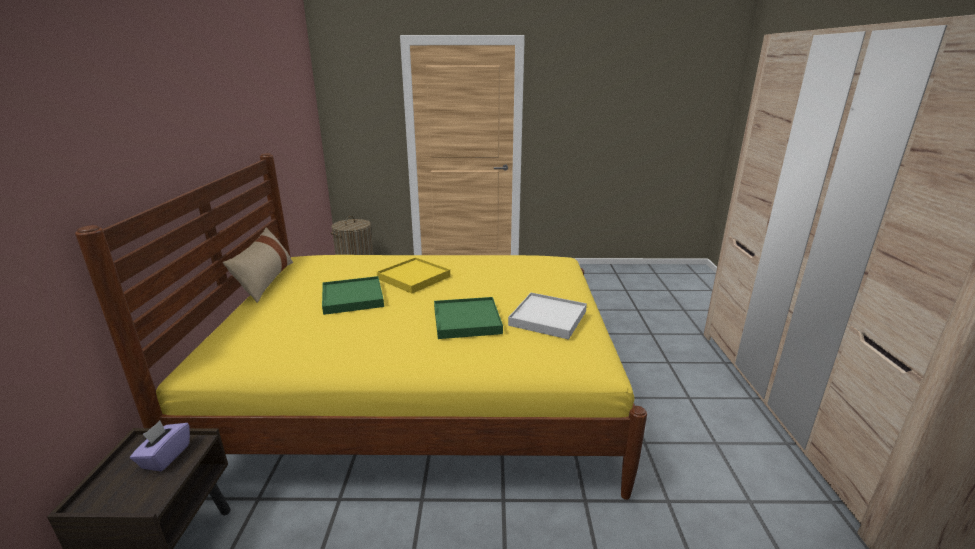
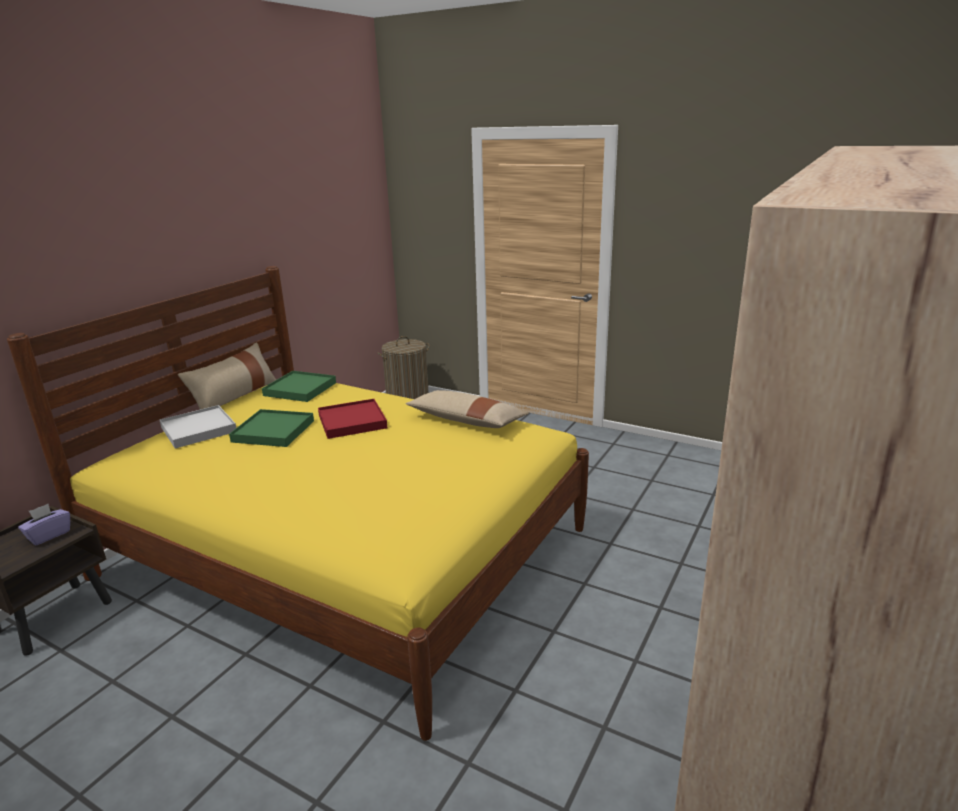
camera: 30 degrees right, 0 degrees up
yellow tray [377,257,450,294] -> red tray [318,399,387,439]
green tray [434,297,503,339] -> green tray moved to [262,371,336,402]
white tray [508,293,587,340] -> white tray moved to [160,405,236,449]
none -> beige pillow [405,390,529,428]

